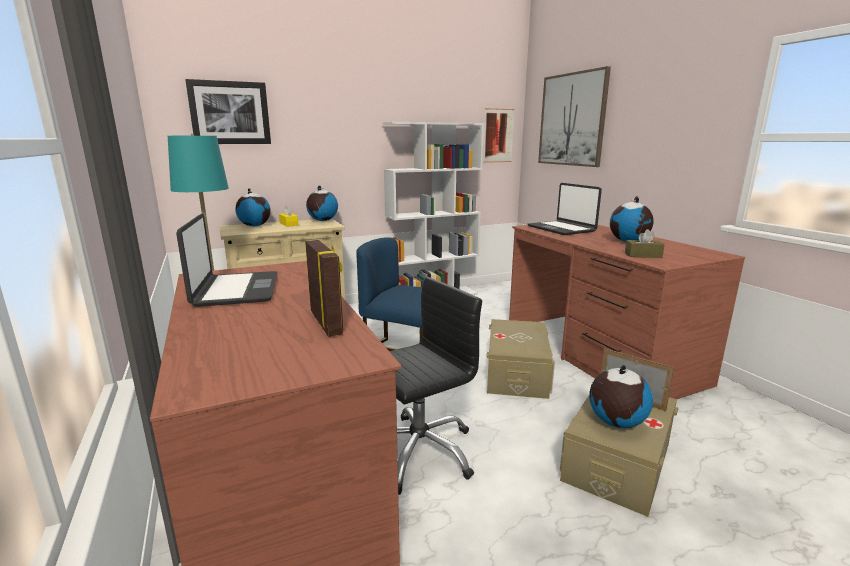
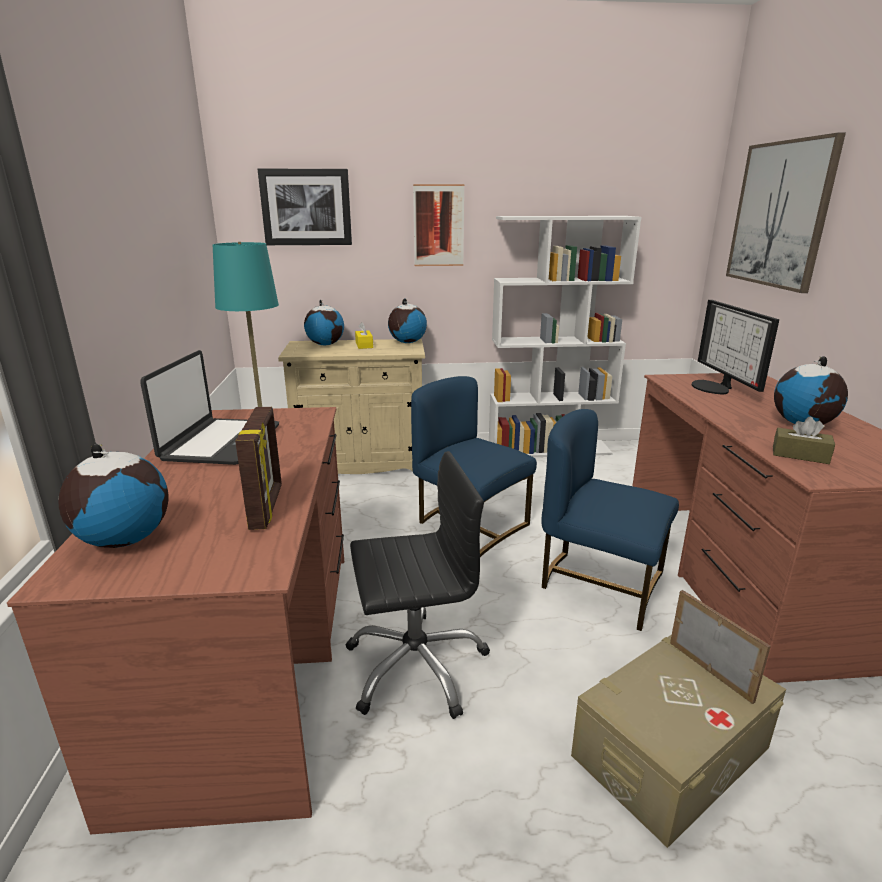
camera: 20 degrees right, 5 degrees up
picture [483,108,514,163] -> picture moved to [413,184,465,266]
beige storage box [486,319,555,399] -> blue chair [542,409,679,631]
laptop [528,183,602,235] -> monitor [692,300,779,394]
globe [590,365,653,428] -> globe moved to [58,443,169,548]

